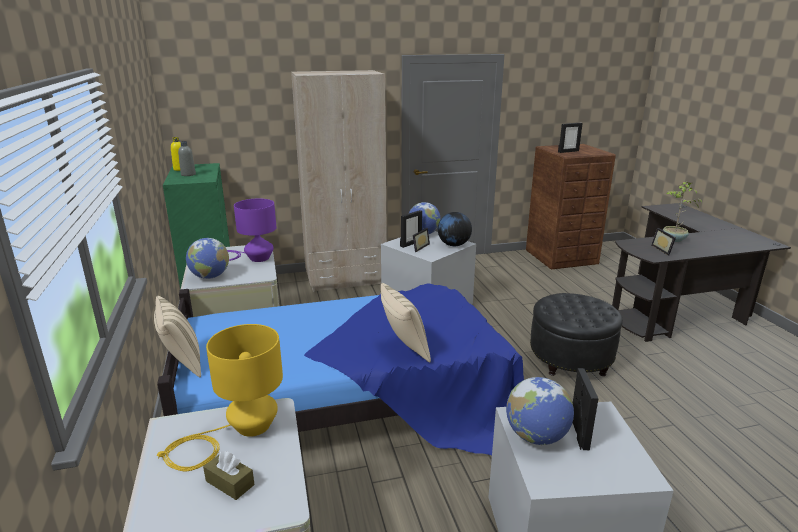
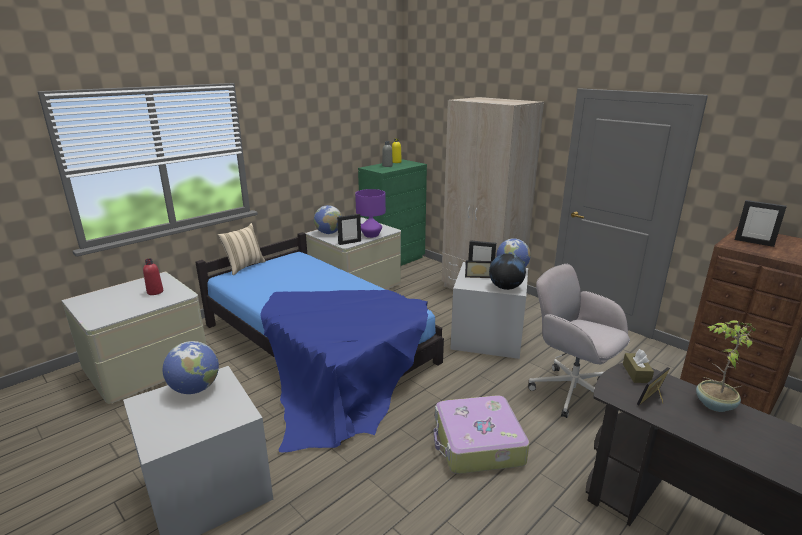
camera: 60 degrees right, 0 degrees up
yellow table lamp [157,324,283,471] -> red bottle [143,258,163,295]
brown tissue box [203,451,255,500] -> brown tissue box moved to [623,349,654,383]
beige pillow [381,283,431,362] -> none
black ottoman [530,293,623,376] -> suitcase [434,395,529,474]
picture frame [573,368,599,450] -> picture frame moved to [337,214,361,245]
none -> grey office chair [528,264,630,418]

